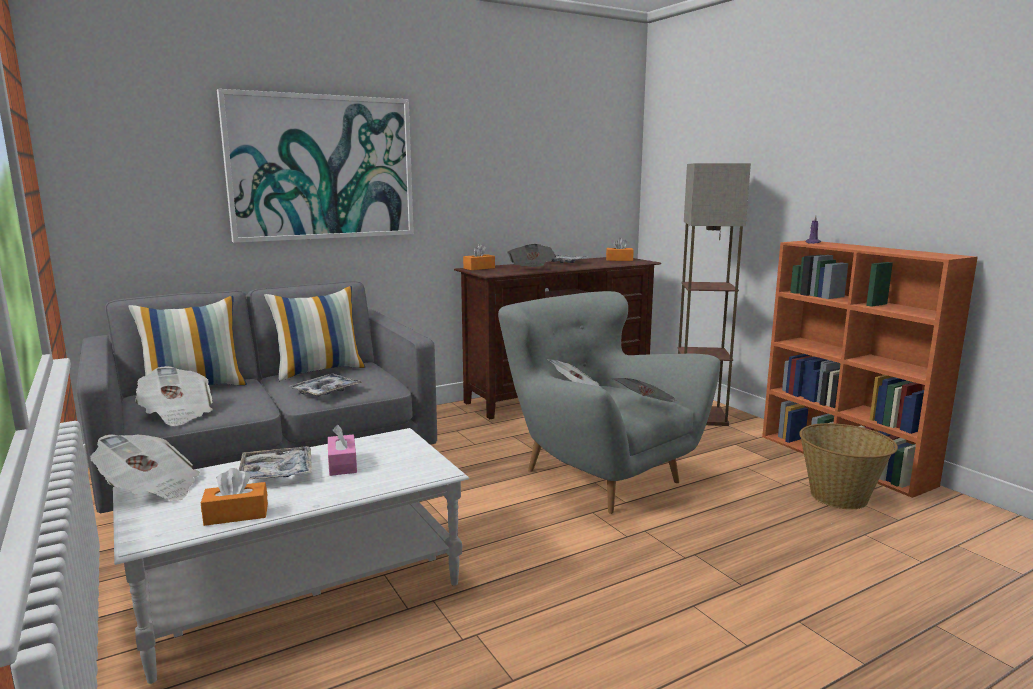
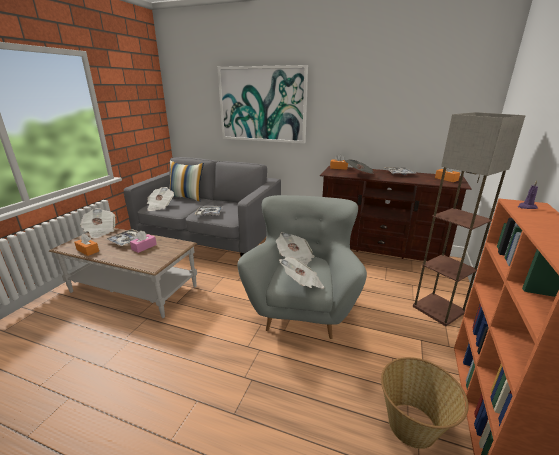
camera: 50 degrees right, 10 degrees up
white coffee table [113,428,469,684] -> brown coffee table [49,228,197,318]
pillow [264,286,365,381] -> none

